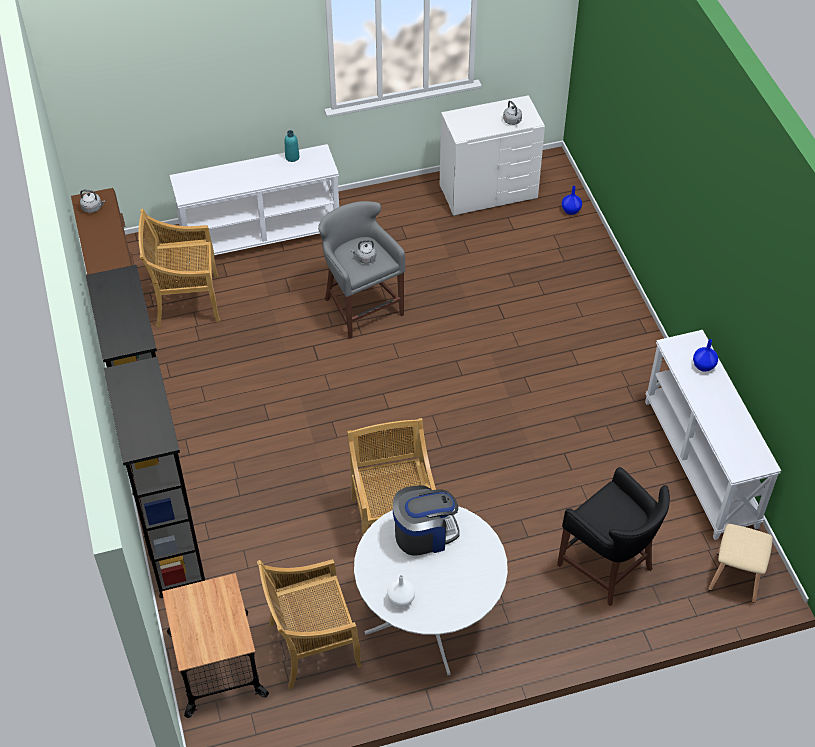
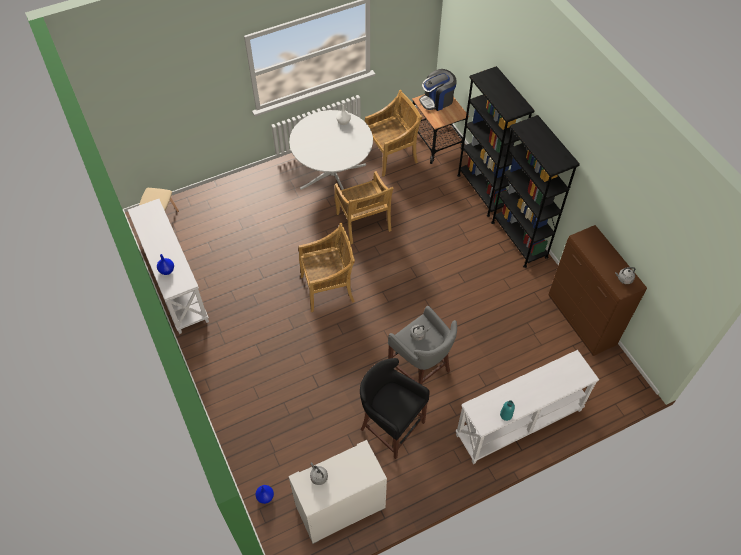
camera: 170 degrees right, 5 degrees up
beige chair [138,209,220,327] -> beige chair moved to [299,223,355,312]
coffee machine [393,485,460,556] -> coffee machine moved to [419,69,457,111]
black stool [557,467,670,606] -> black stool moved to [360,358,429,459]

